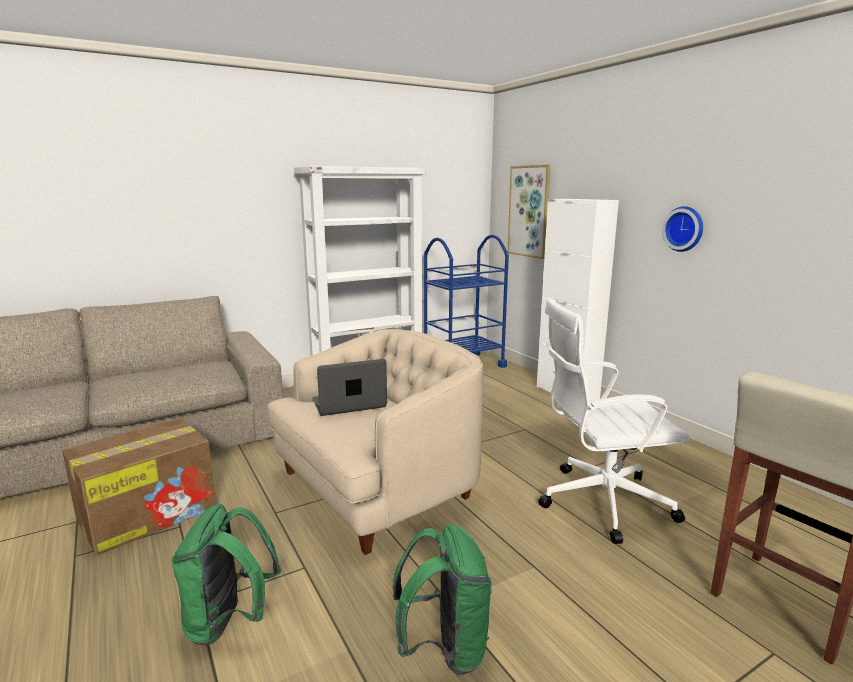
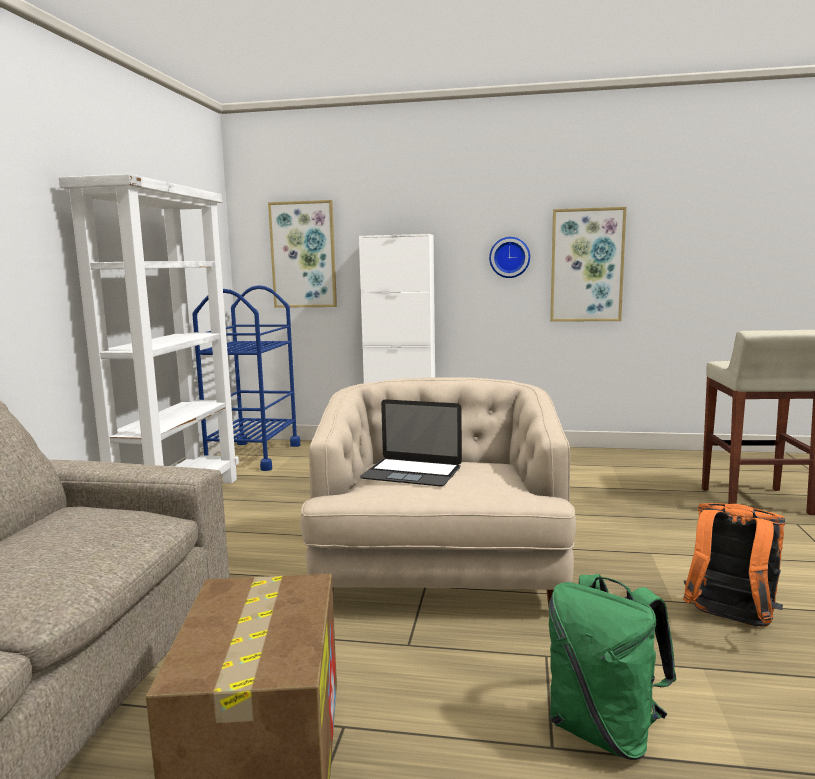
camera: 50 degrees left, 5 degrees down
laptop [312,359,387,416] -> laptop turned 90 degrees counterclockwise [360,399,462,486]
green backpack [393,524,492,675] -> orange backpack [683,503,786,627]
white office chair [538,298,690,544] -> none
none -> picture [550,207,626,322]

